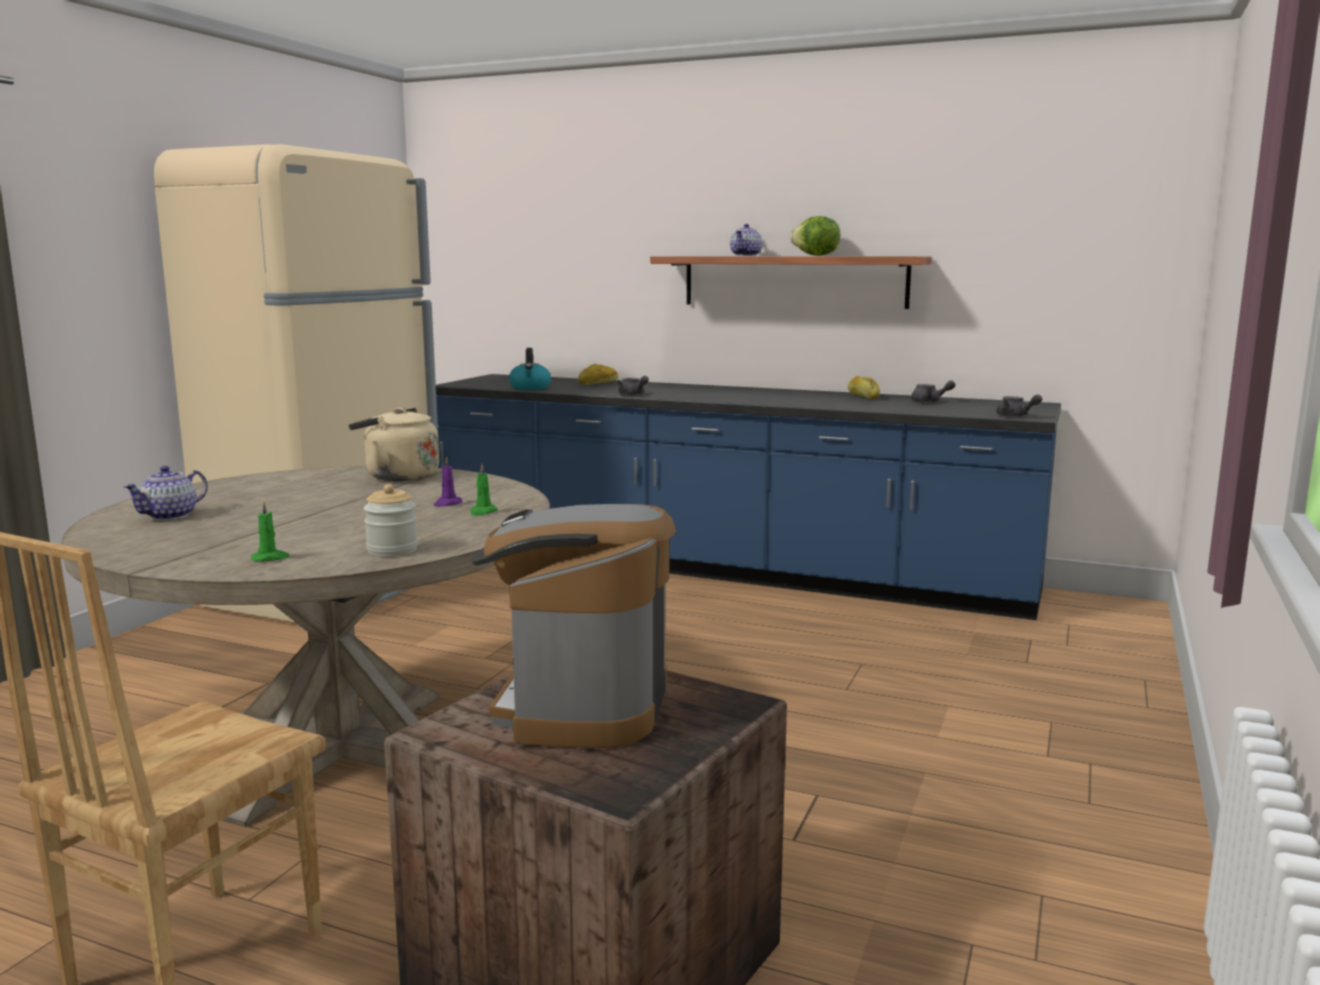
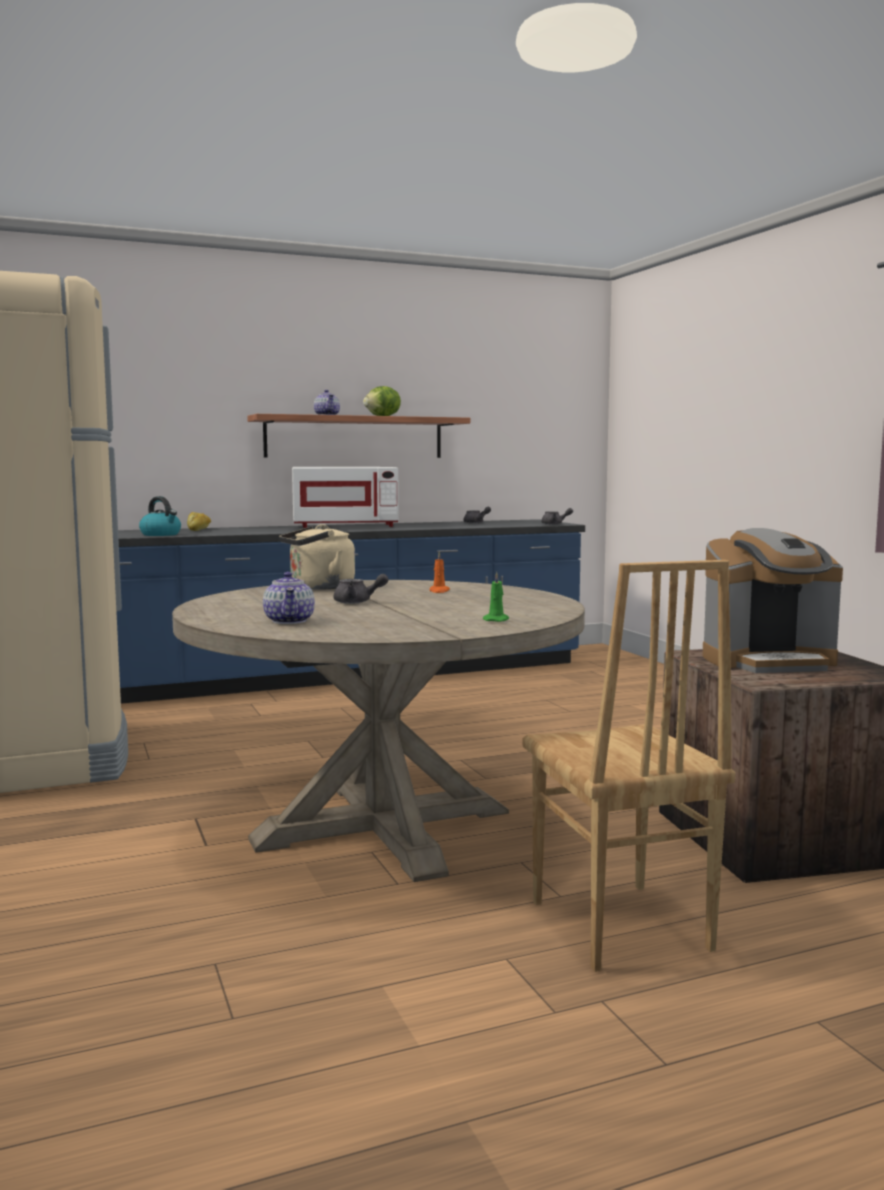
camera: 45 degrees left, 5 degrees down
jar [364,484,418,557] -> none
purple candle [433,456,463,507] -> orange candle [430,551,450,593]
green candle [470,464,498,516] -> none
coffee machine [471,504,676,748] -> coffee machine turned 60 degrees counterclockwise [703,528,843,673]
grey teapot [617,376,649,395] -> grey teapot moved to [333,574,389,604]
bread [848,376,880,400] -> none
none -> white microwave [292,467,399,528]

